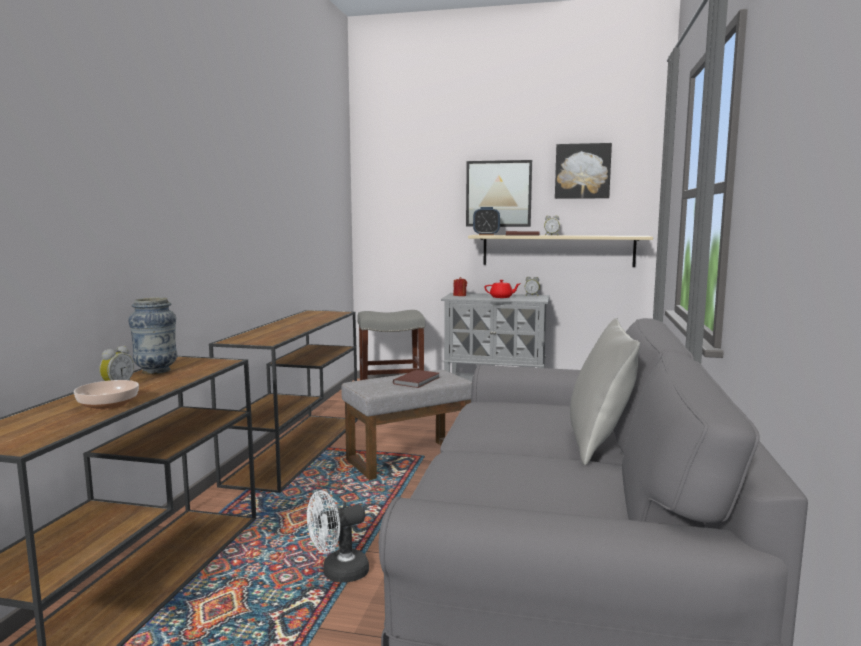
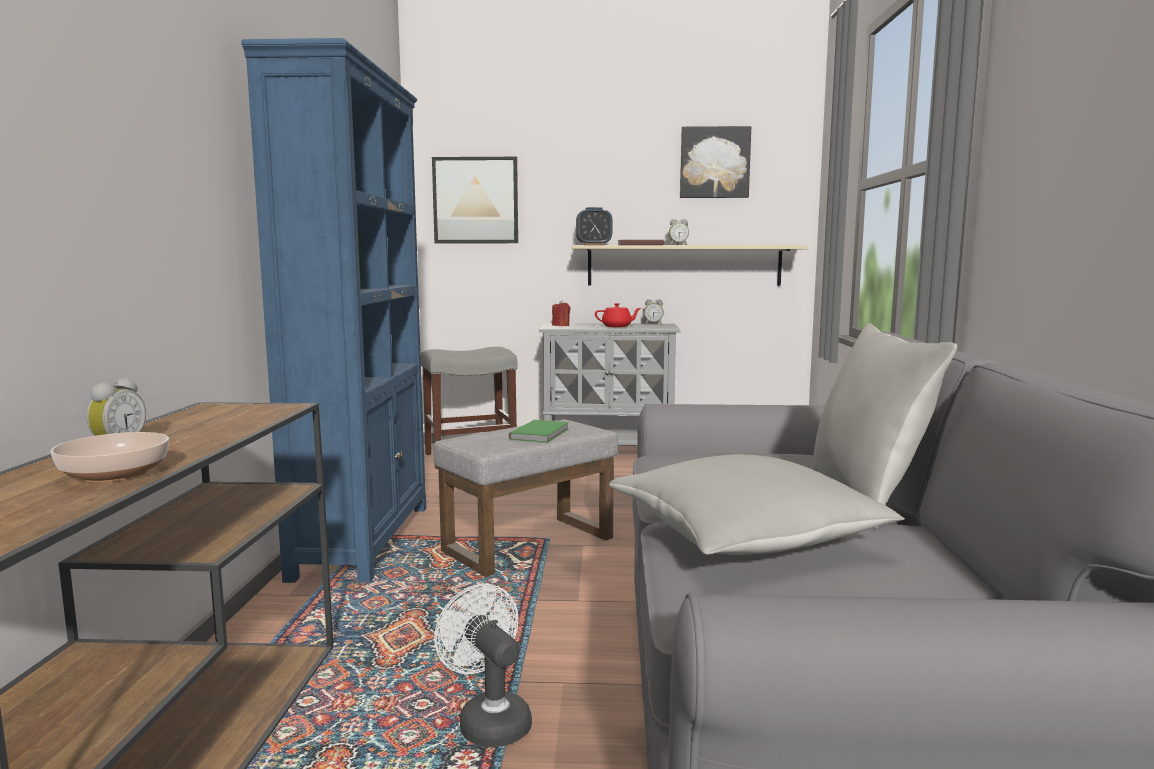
camera: 10 degrees left, 0 degrees up
vase [128,297,177,374] -> none
brown console table [209,310,358,493] -> blue bookcase [241,38,426,583]
white fan [307,490,369,583] -> white fan turned 90 degrees clockwise [434,584,532,747]
brown book [393,370,439,388] -> green book [509,420,569,443]
picture [466,160,532,227] -> picture moved to [432,157,518,243]
none -> grey pillow [609,454,905,555]

